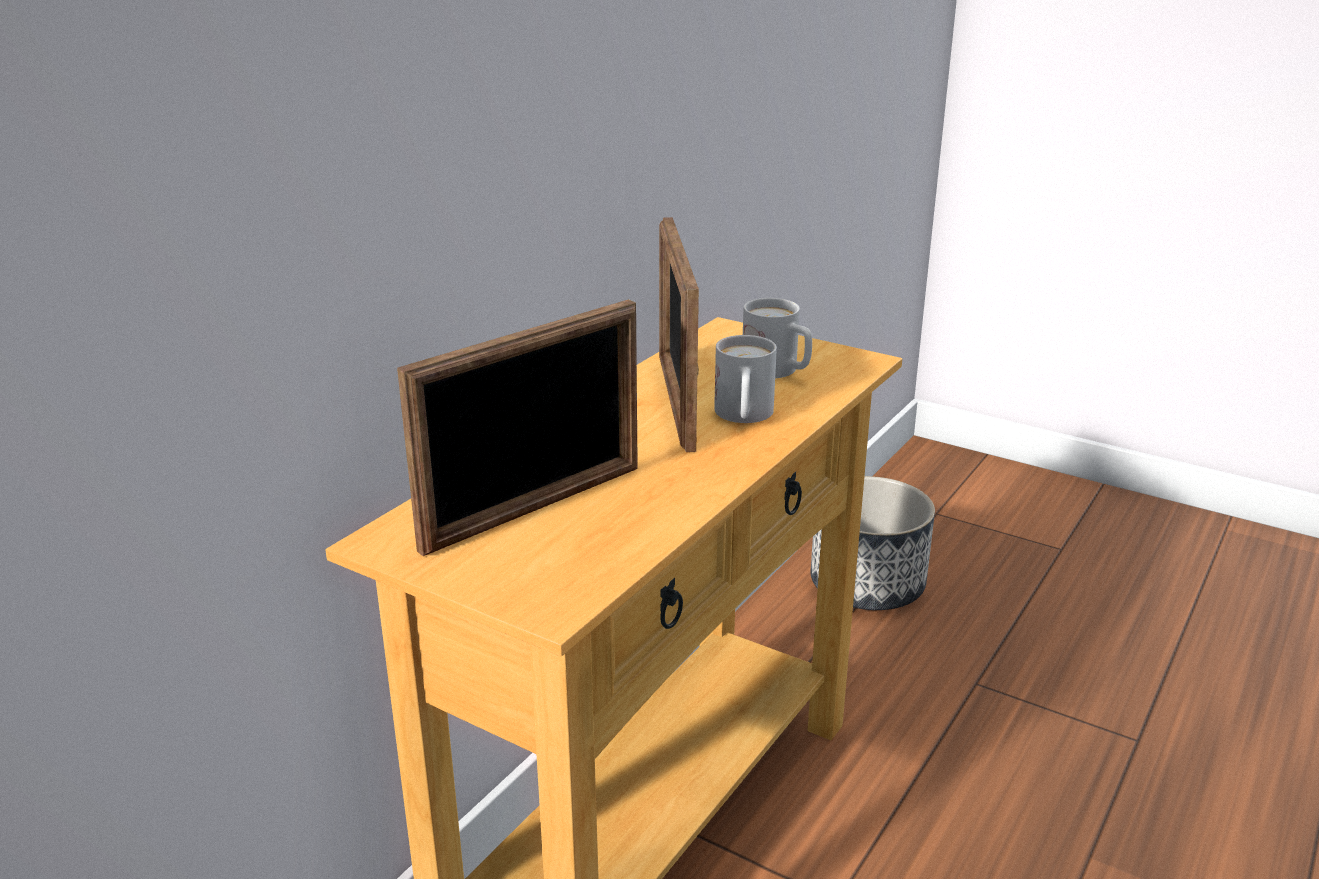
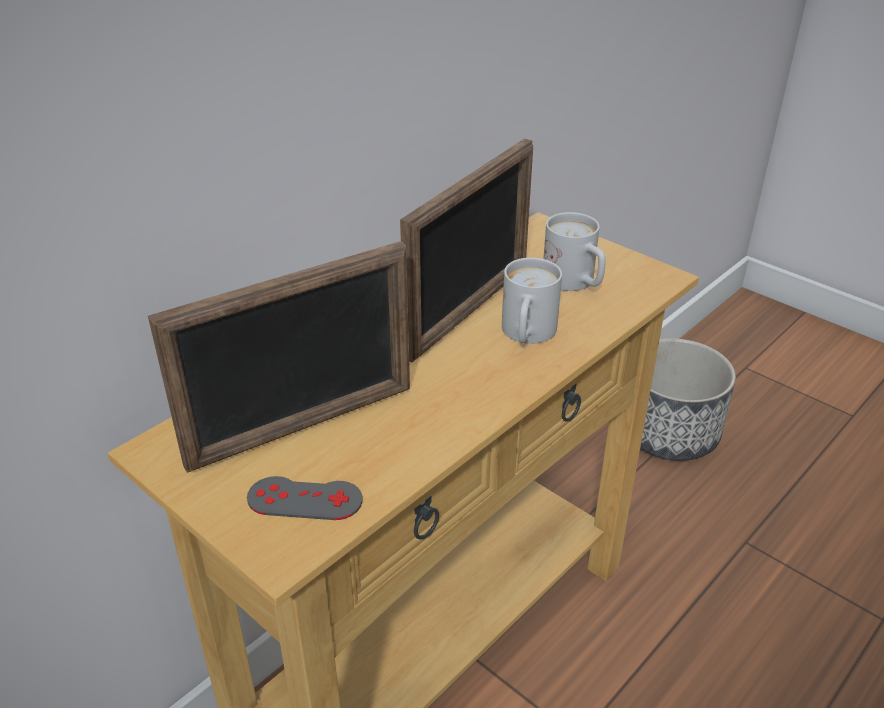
camera: 10 degrees right, 10 degrees up
picture frame [659,217,699,452] -> picture frame turned 150 degrees counterclockwise [400,138,533,362]
none -> grey game controller [247,476,363,520]

